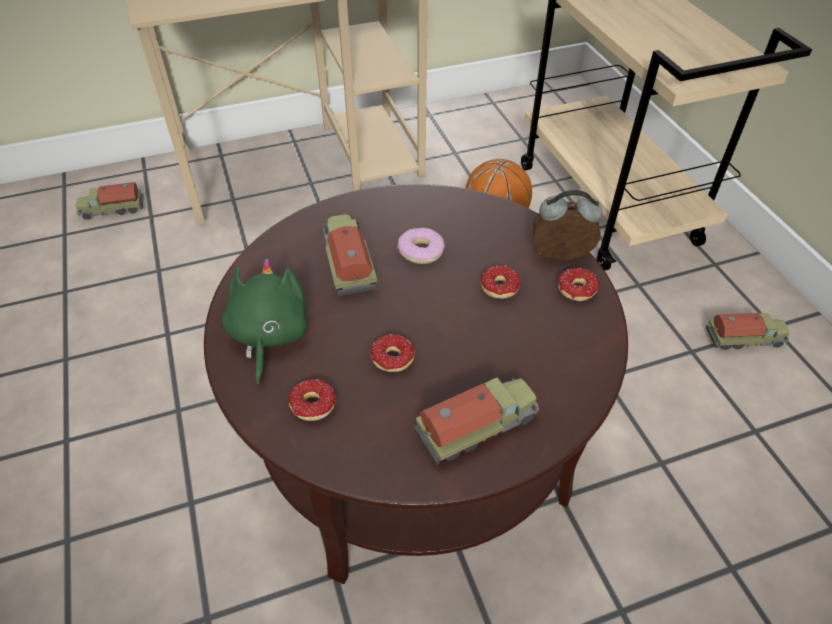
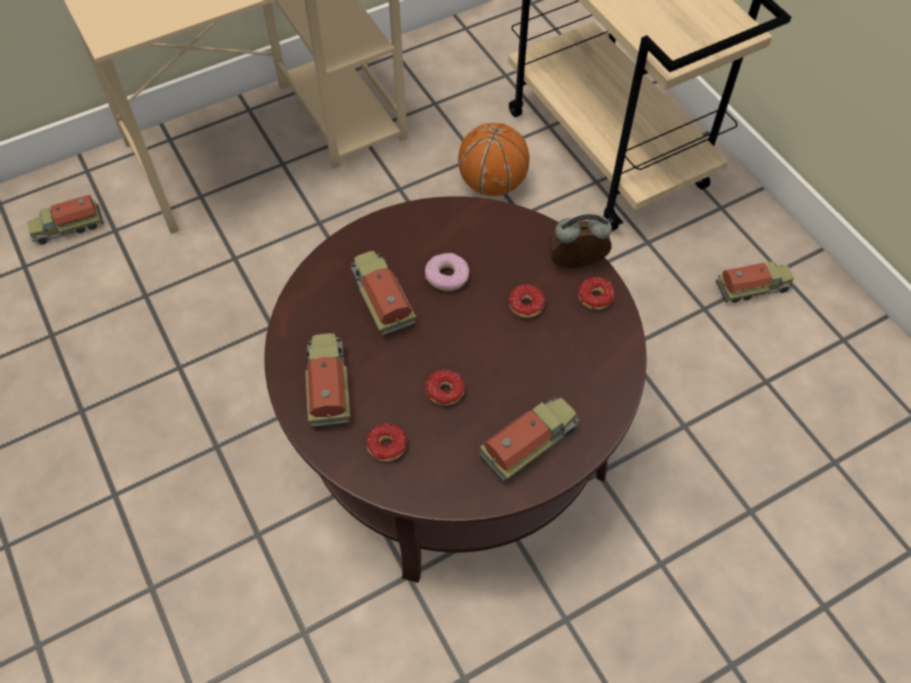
camera: 10 degrees left, 10 degrees up
green plush toy [222,259,307,384] -> toy truck [306,333,351,429]

